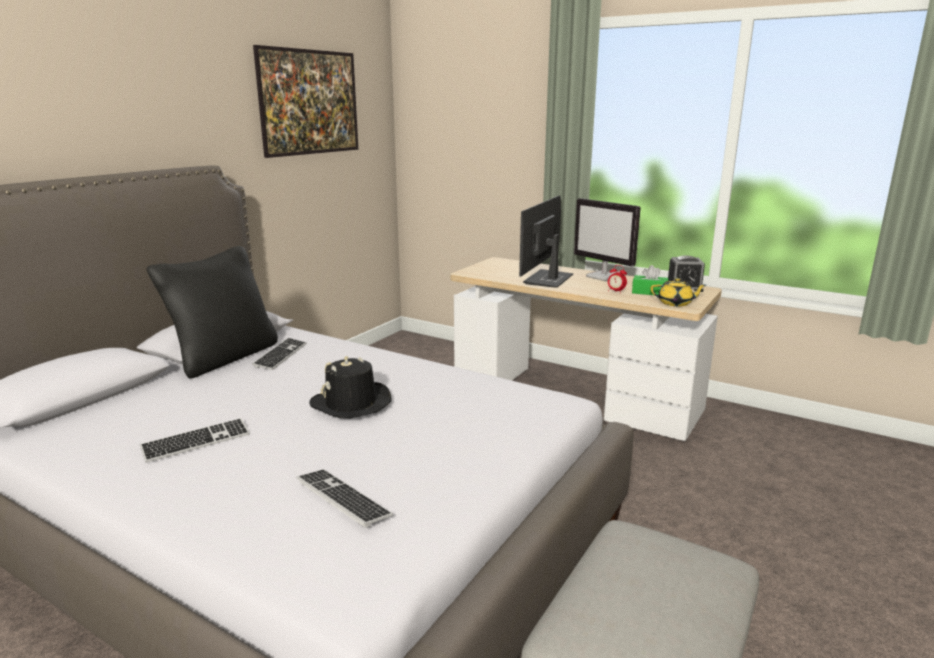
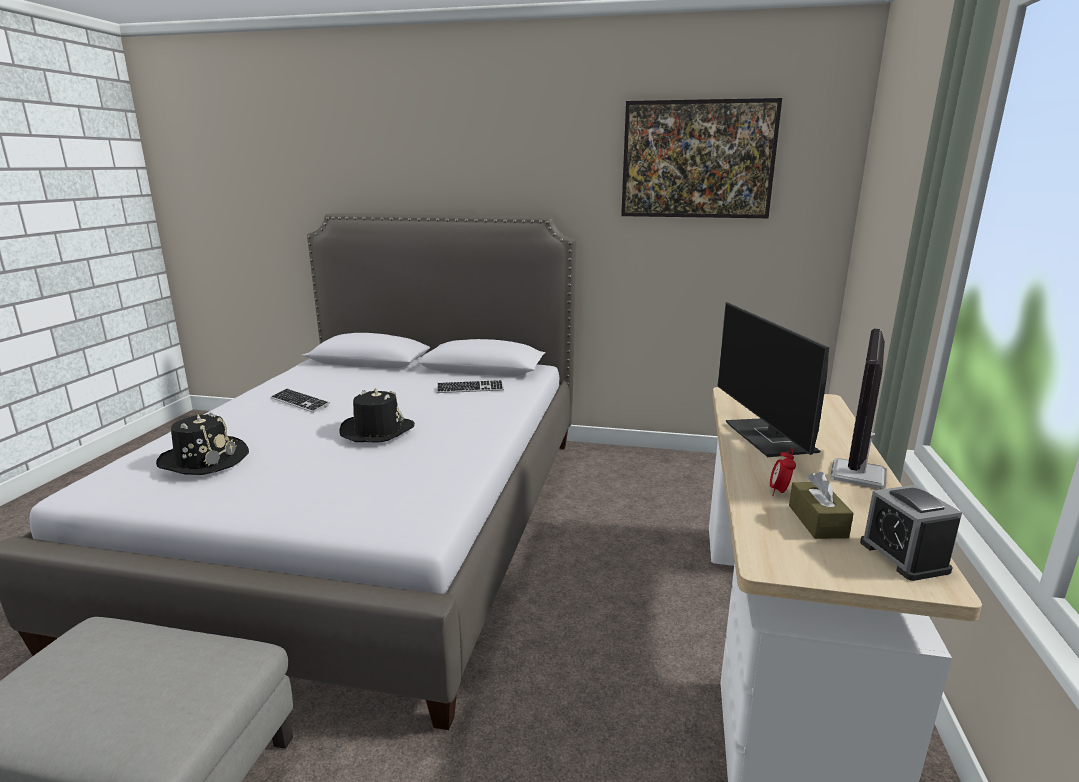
camera: 70 degrees right, 0 degrees up
black pillow [146,246,278,378] -> none
keyboard [296,469,393,528] -> black hat [156,412,249,475]
monitor [519,195,573,288] -> monitor turned 105 degrees counterclockwise [717,302,829,457]
green tissue box [632,265,669,295] -> brown tissue box [789,472,854,539]
yellow teapot [651,278,706,306] -> none

